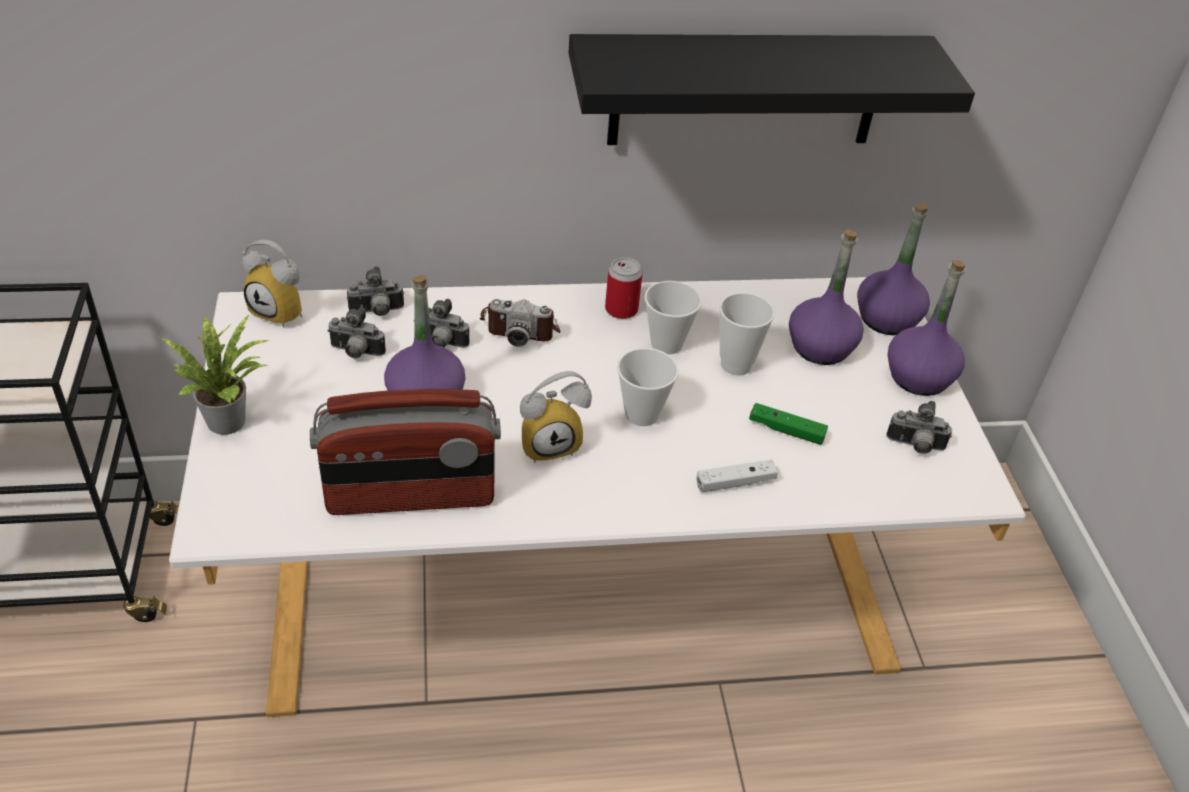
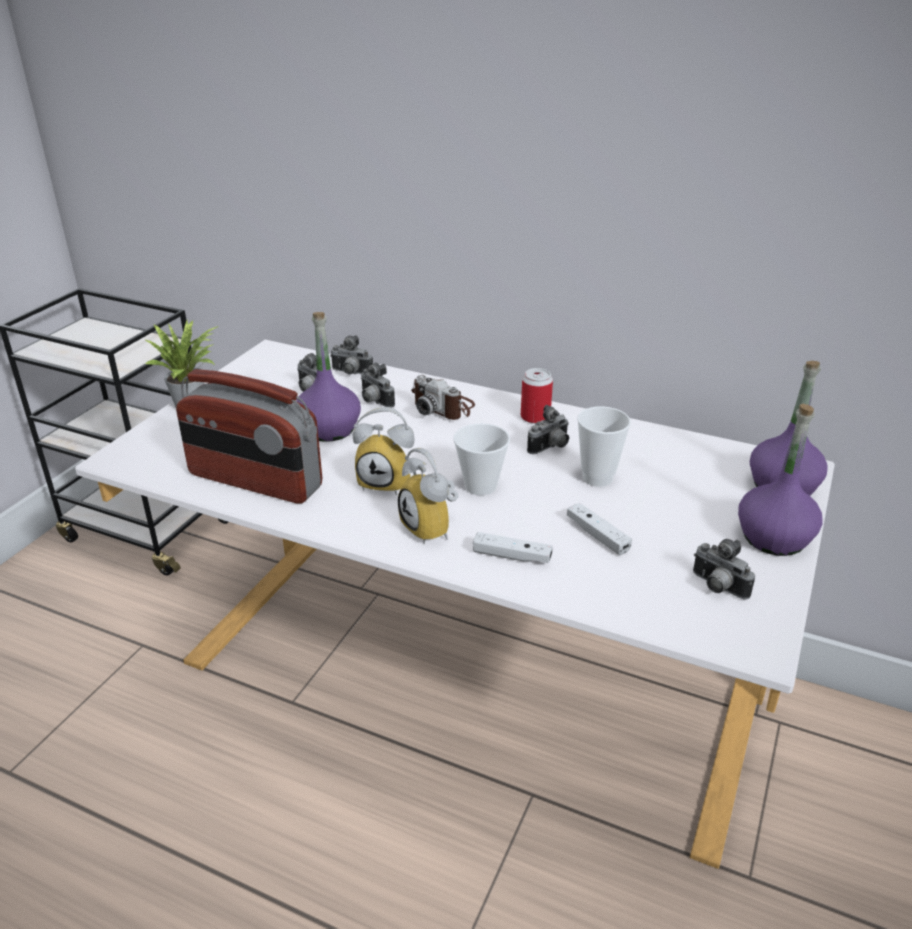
camera: 35 degrees right, 10 degrees down
alarm clock [242,240,303,328] -> alarm clock moved to [398,448,459,544]
black shelf [569,34,975,145] -> none
cup [644,281,702,354] -> camera [527,405,569,454]
green game controller [749,403,828,445] -> white game controller [567,503,632,555]
purple bottle [789,230,864,365] -> none

